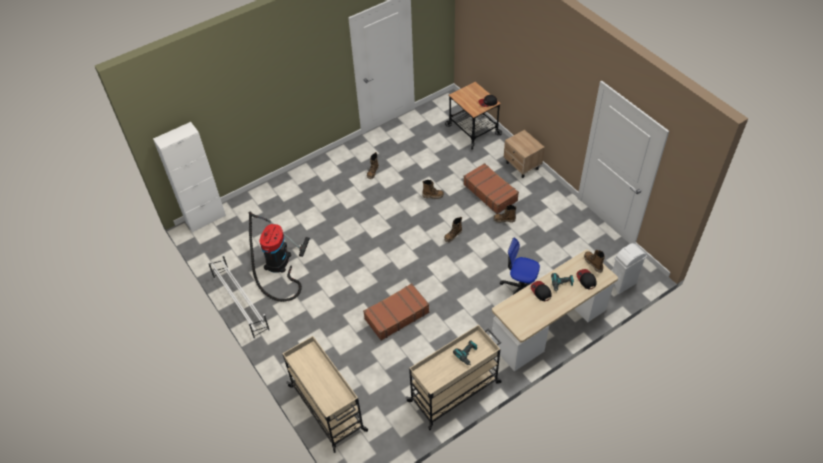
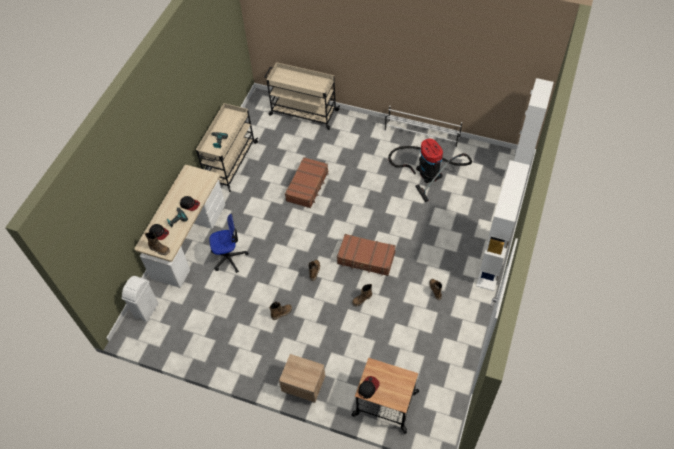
camera: 145 degrees right, 5 degrees up
brown suitcase [463,163,519,214] -> brown suitcase moved to [337,234,396,276]
none -> white bookcase [476,160,530,291]

